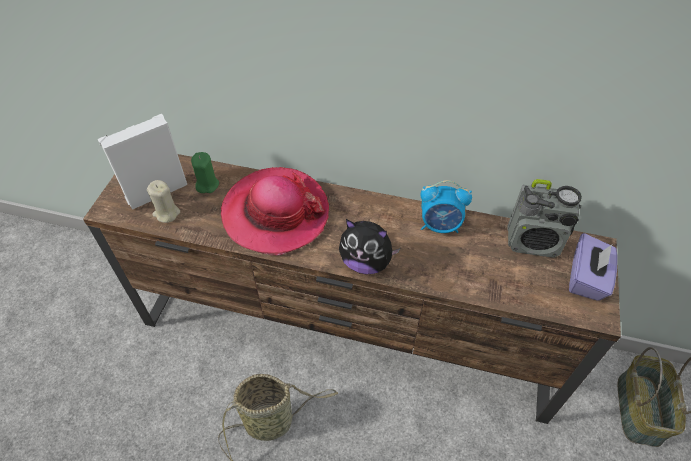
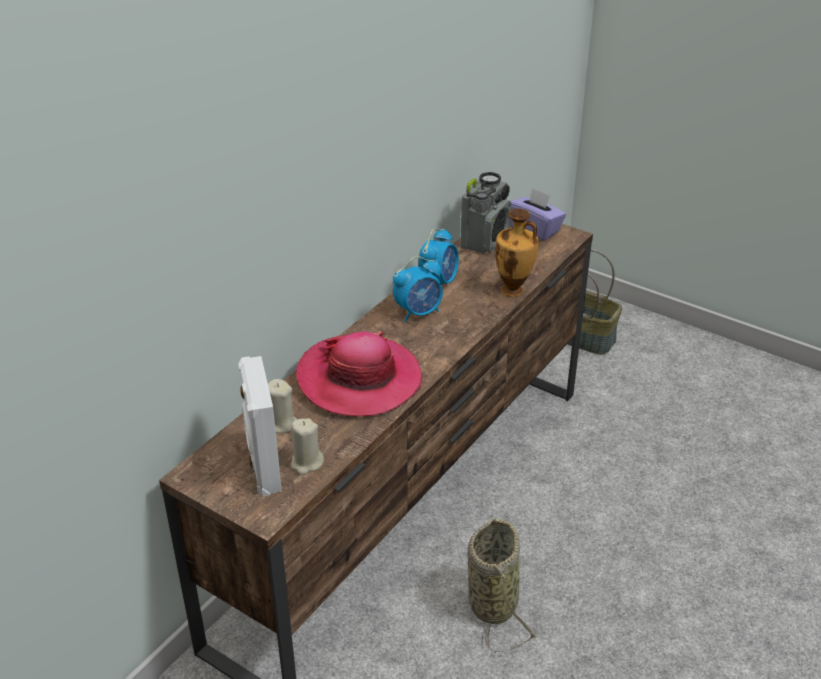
camera: 70 degrees left, 15 degrees down
green candle [191,152,219,193] -> beige candle [268,379,297,433]
plush toy [339,219,400,275] -> none
none -> alarm clock [393,256,443,322]
none -> vase [495,208,539,297]

